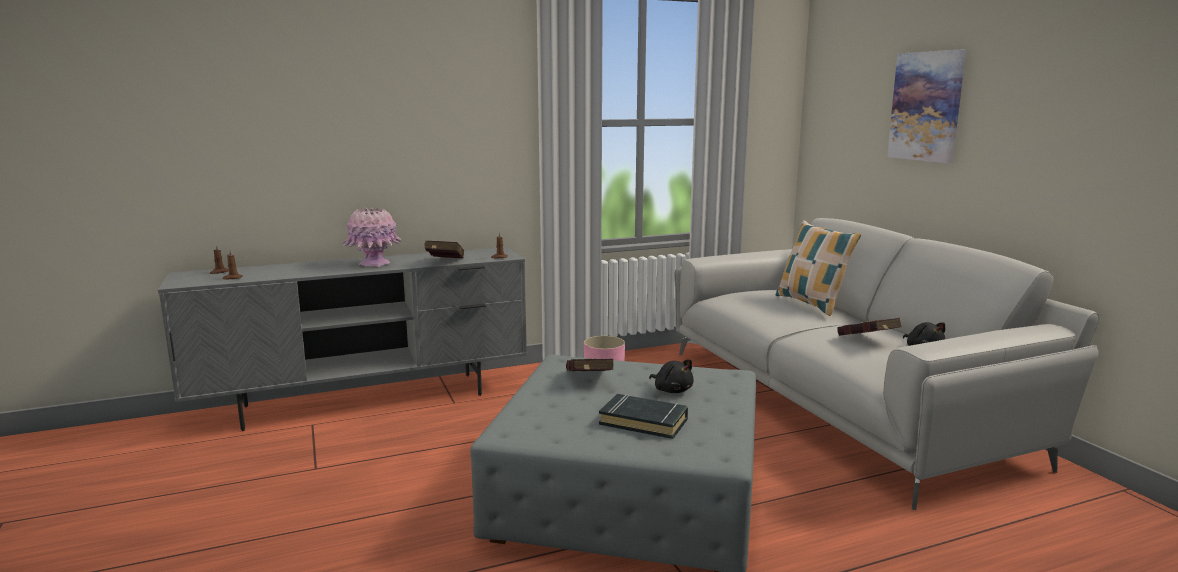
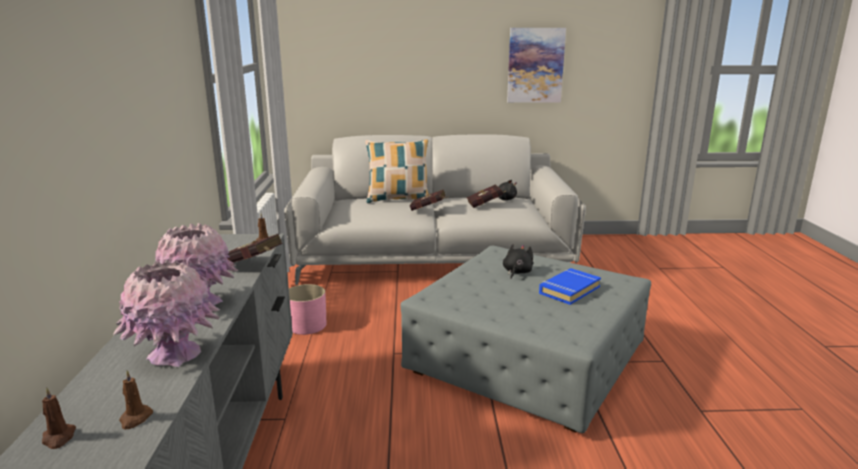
camera: 70 degrees left, 5 degrees up
red book [566,358,614,371] -> red book moved to [410,189,447,211]
black book [599,394,688,439] -> blue book [539,268,601,305]
black plush toy [649,359,694,393] -> black plush toy turned 45 degrees counterclockwise [503,244,533,279]
picture [887,49,966,163] -> picture moved to [507,28,566,103]
none -> pink vase [113,260,220,367]

